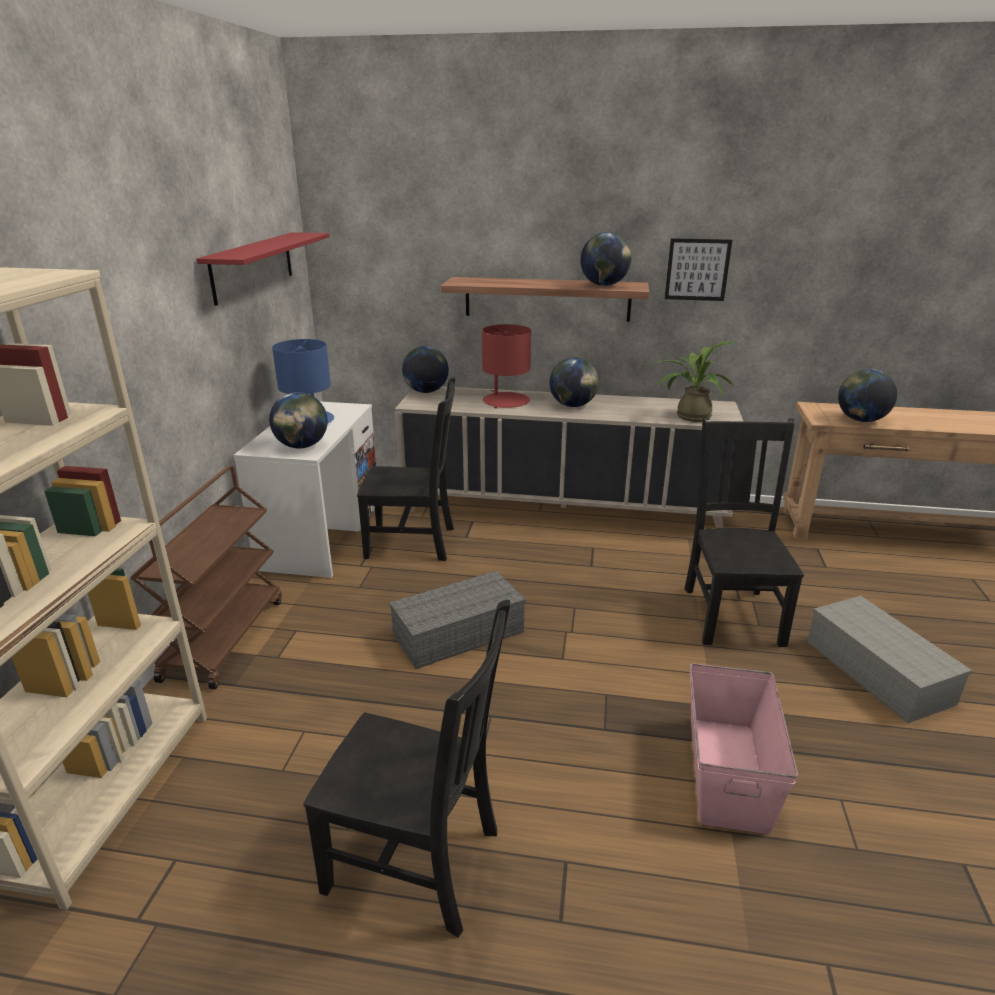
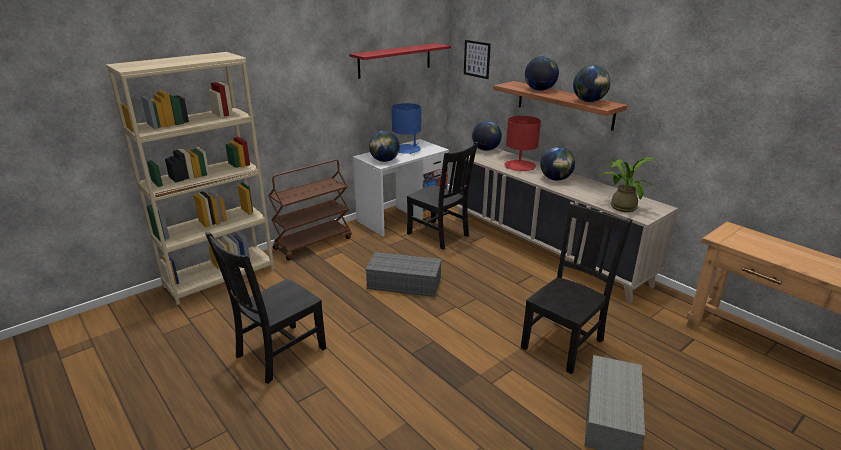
camera: 40 degrees right, 0 degrees up
black chair [303,600,510,938] -> black chair turned 75 degrees clockwise [205,232,326,384]
picture [665,238,732,301] -> picture moved to [464,40,491,79]
pink storage box [690,663,798,834] -> none
globe [838,369,897,422] -> globe moved to [525,56,559,91]

